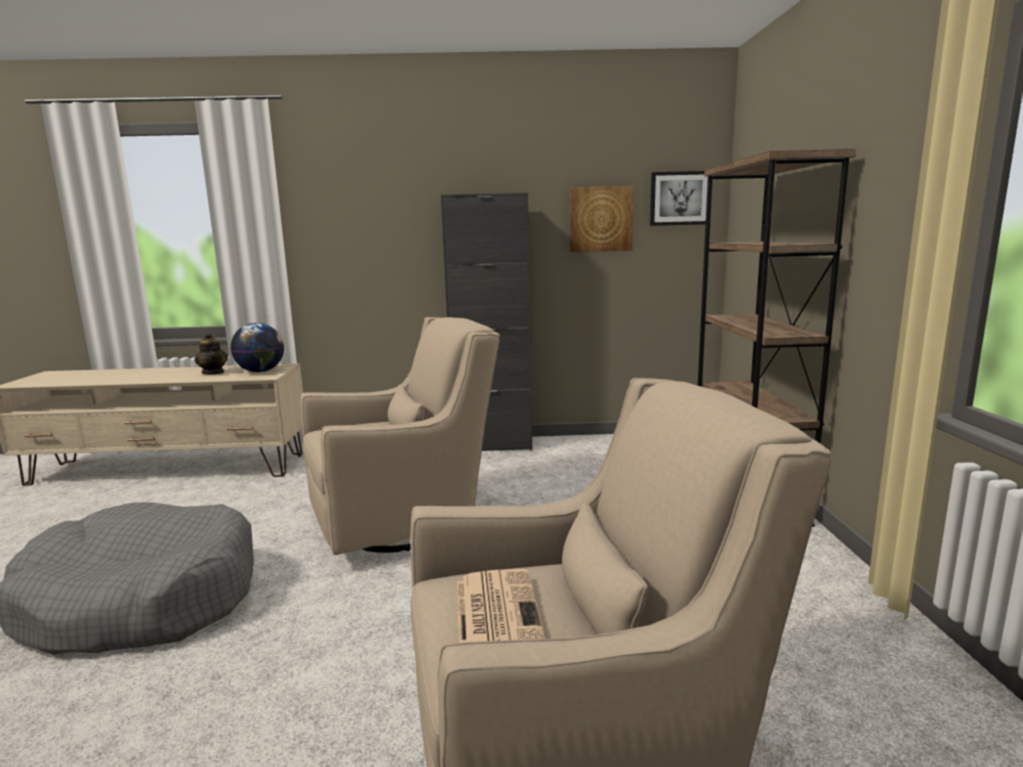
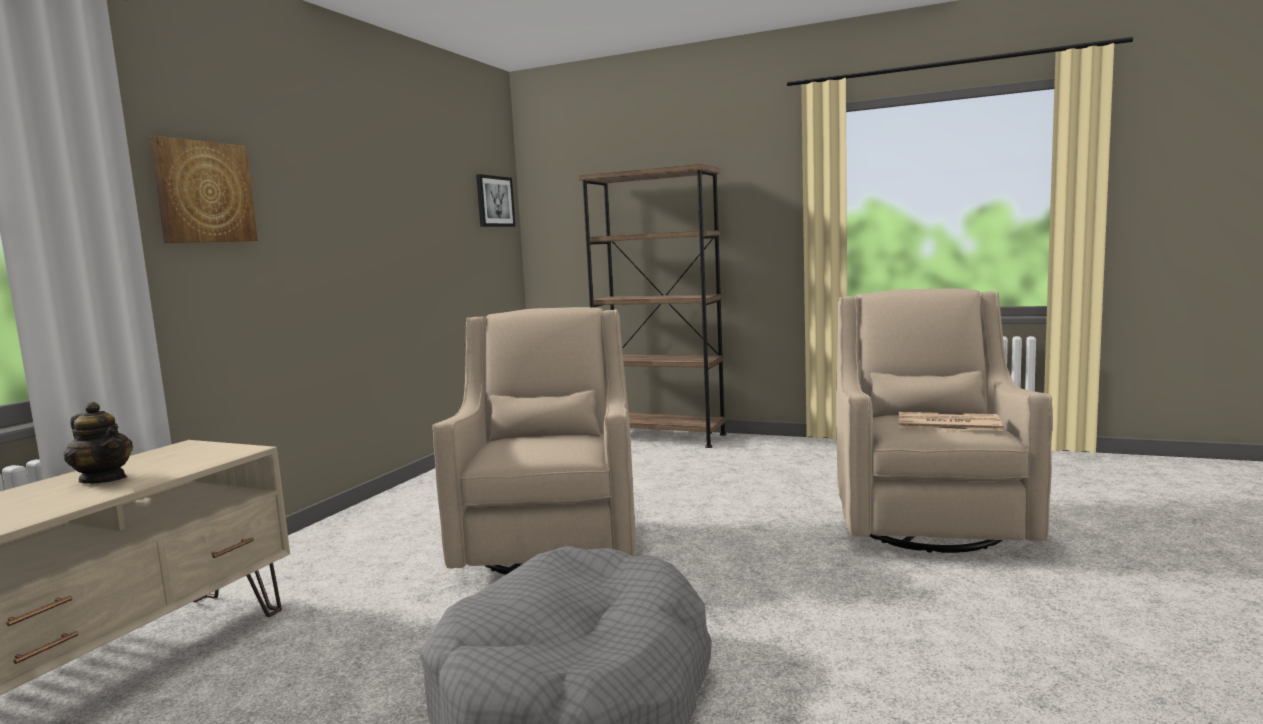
camera: 65 degrees left, 5 degrees down
teapot [194,333,228,374] -> teapot turned 45 degrees clockwise [64,402,133,484]
globe [231,323,284,372] -> none
black cabinet [441,193,532,451] -> none
picture [570,186,634,252] -> picture moved to [150,136,258,243]

